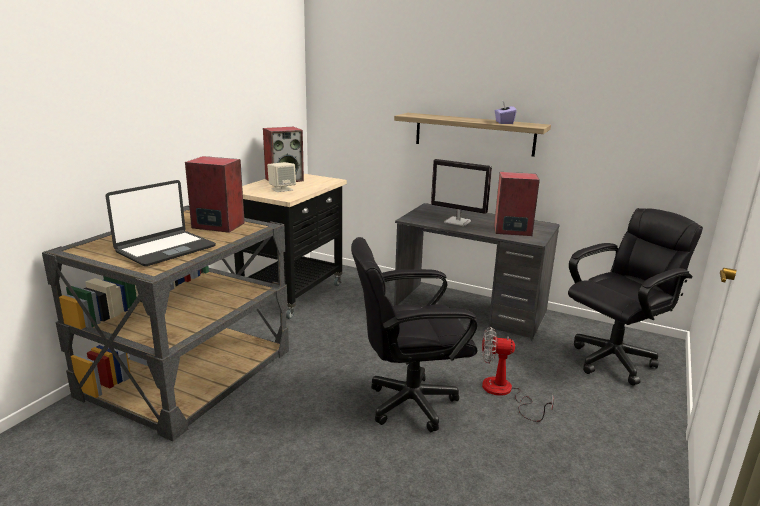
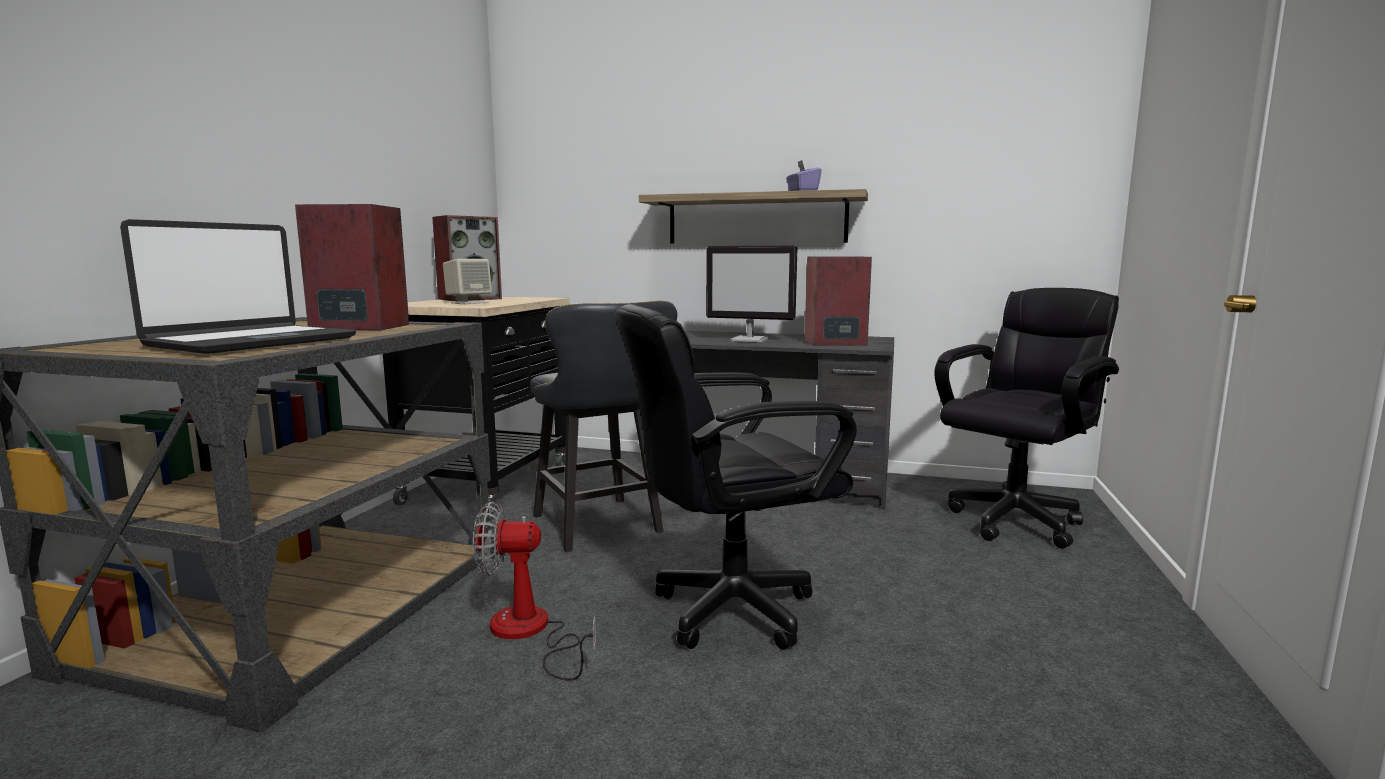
camera: 10 degrees left, 10 degrees down
fan [482,327,554,422] -> fan moved to [473,501,596,681]
none -> grey stool [530,301,677,552]

